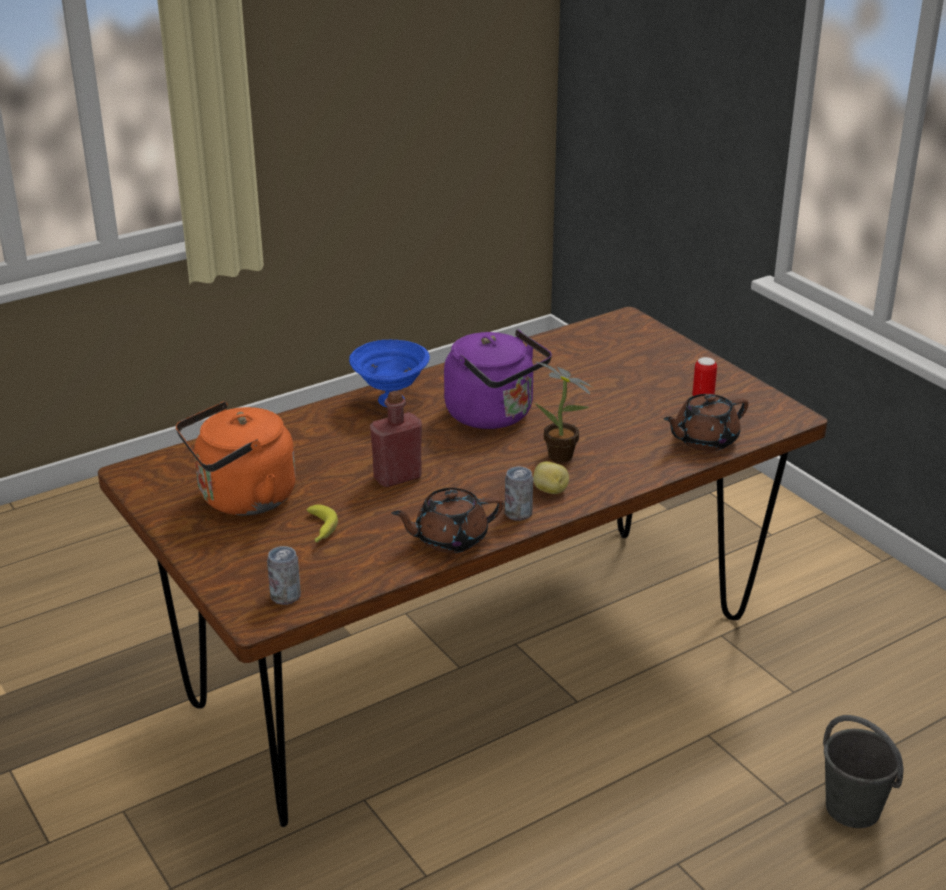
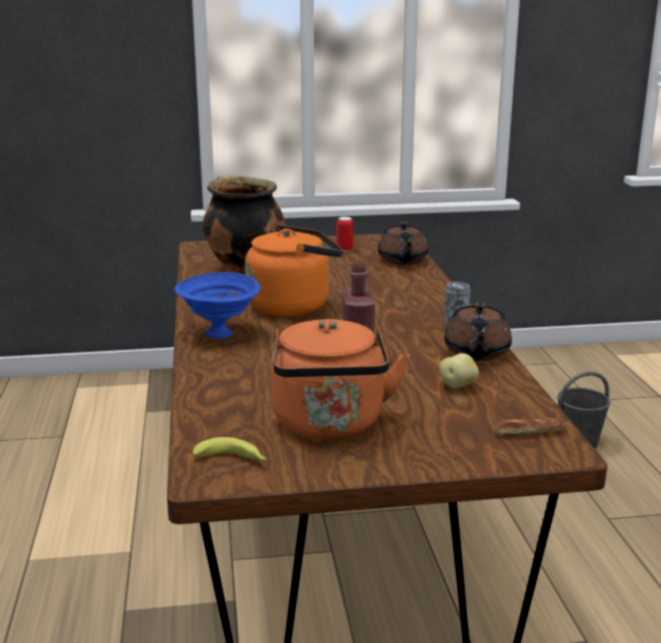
camera: 65 degrees left, 10 degrees down
can [267,546,301,605] -> bread [494,417,567,434]
banana [306,505,338,543] -> banana moved to [192,437,267,463]
purple kettle [444,329,552,429] -> orange kettle [245,225,343,316]
potato [533,461,569,494] -> potato moved to [439,353,479,388]
potted plant [535,362,593,463] -> none
none -> cooking pot [203,175,285,275]

